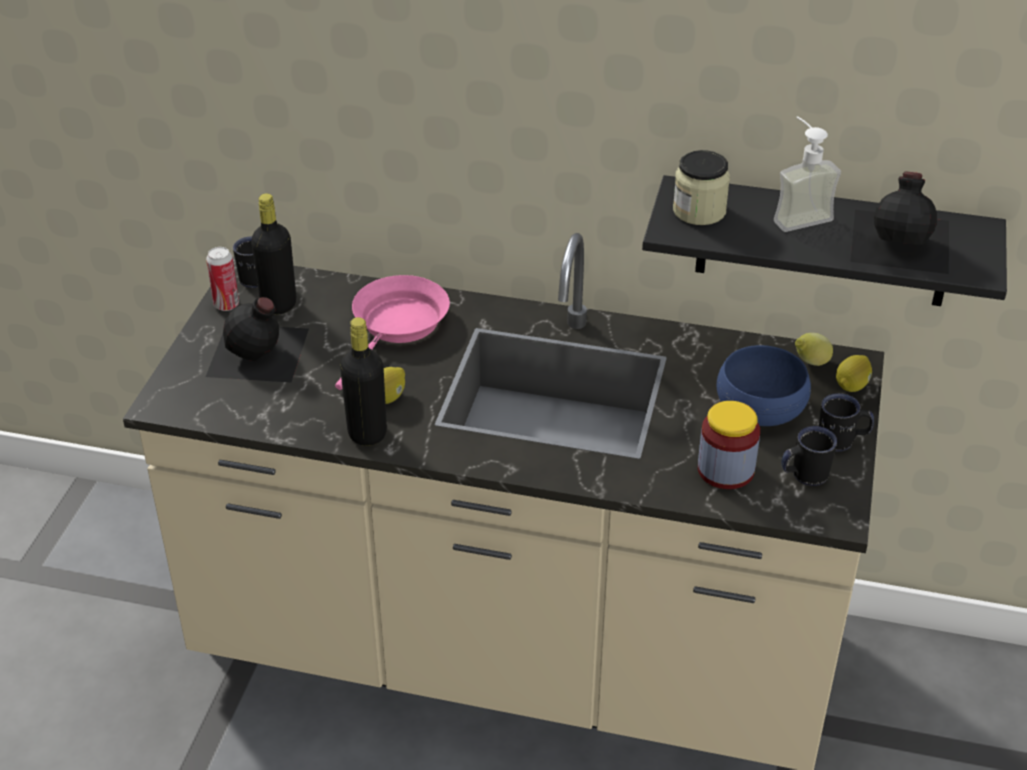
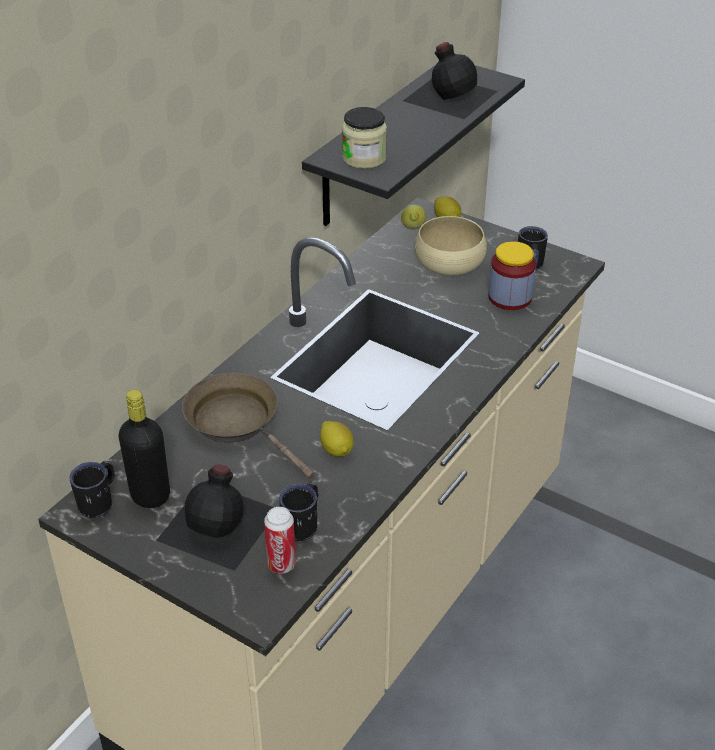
camera: 70 degrees left, 0 degrees up
can [206,247,239,311] -> can moved to [264,507,296,574]
pink frying pan [335,275,450,390] -> brown frying pan [182,373,314,478]
black bottle [340,317,387,446] -> none
blue bowl [717,345,811,426] -> beige bowl [414,216,487,276]
soap dispenser [774,116,841,232] -> none
black mug [819,393,874,452] -> black mug moved to [279,482,318,541]

